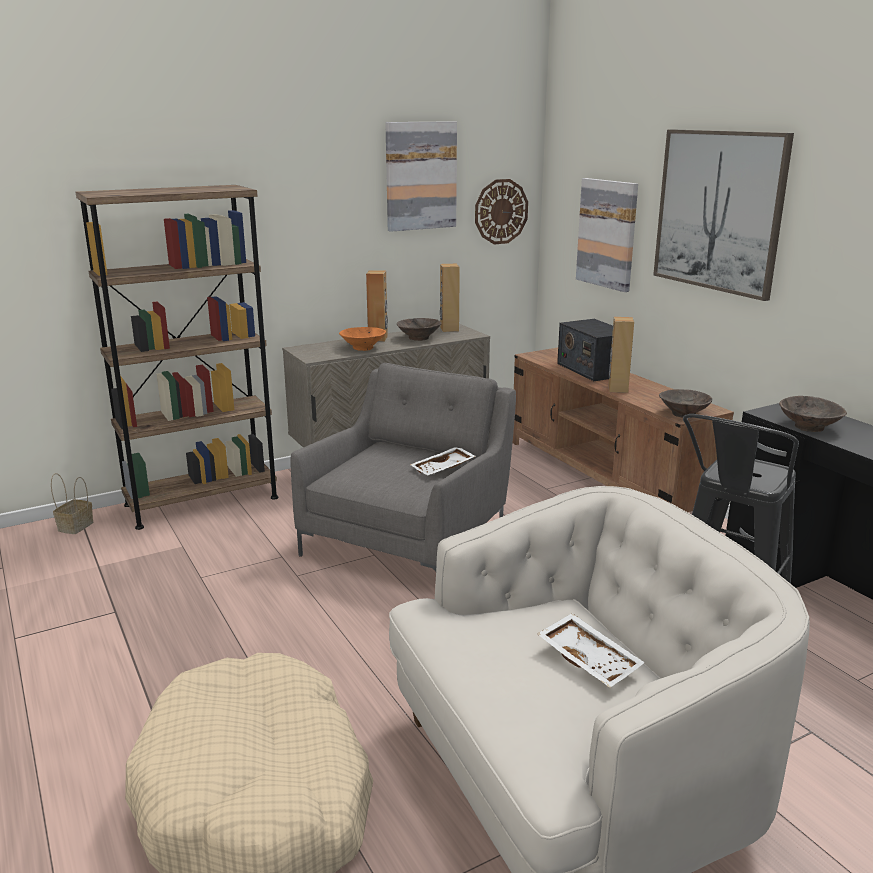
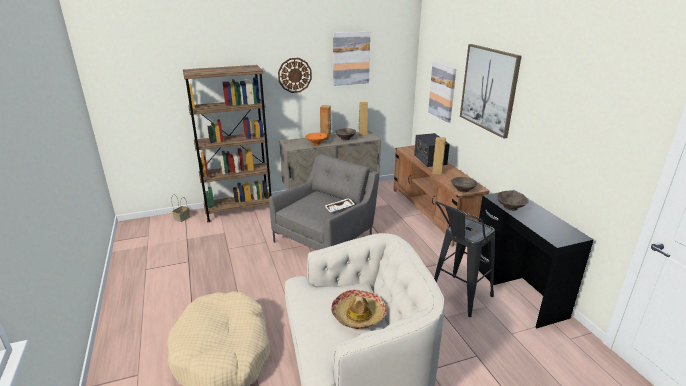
camera: 10 degrees right, 5 degrees up
wall clock [475,179,528,244] -> wall clock moved to [278,58,312,93]
white tray [537,613,645,688] -> hat [331,290,387,329]

